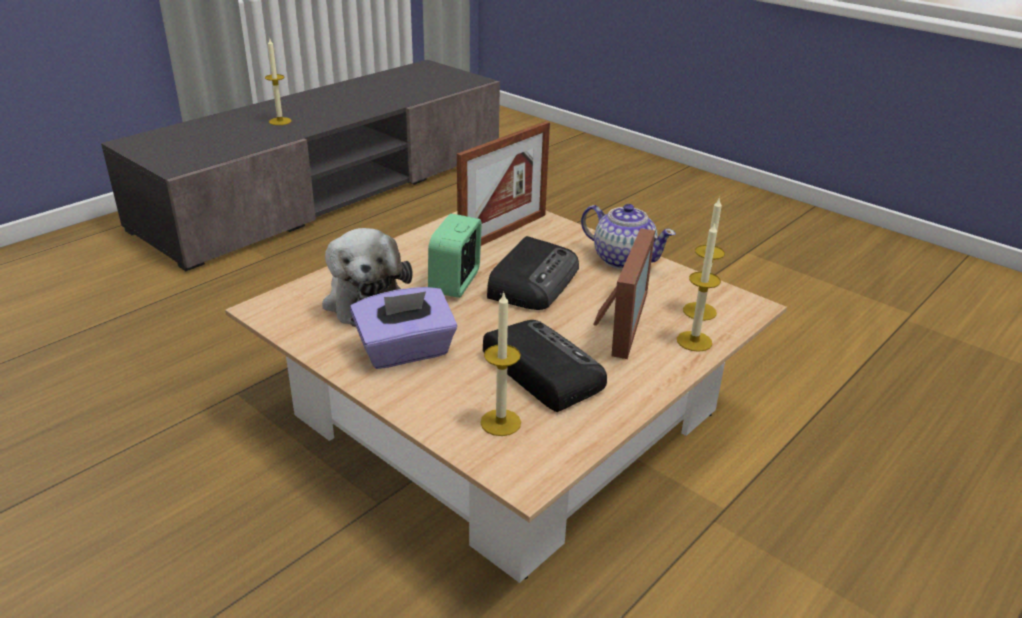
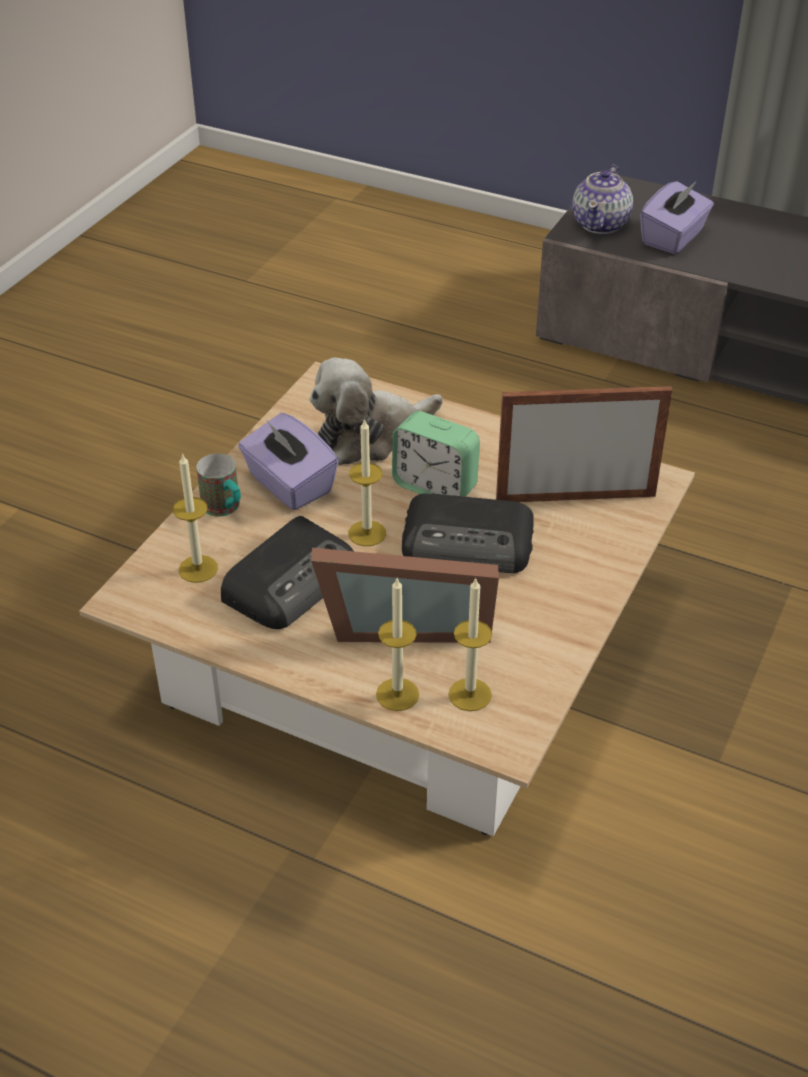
camera: 75 degrees right, 10 degrees up
candle [265,37,292,125] -> candle moved to [348,418,386,546]
alarm clock [428,214,482,298] -> alarm clock turned 150 degrees counterclockwise [392,411,480,497]
picture frame [457,121,550,246] -> picture frame turned 150 degrees clockwise [496,386,672,502]
teapot [581,204,676,269] -> teapot moved to [572,164,633,234]
none -> mug [196,453,241,517]
none -> purple tissue box [640,181,714,254]

